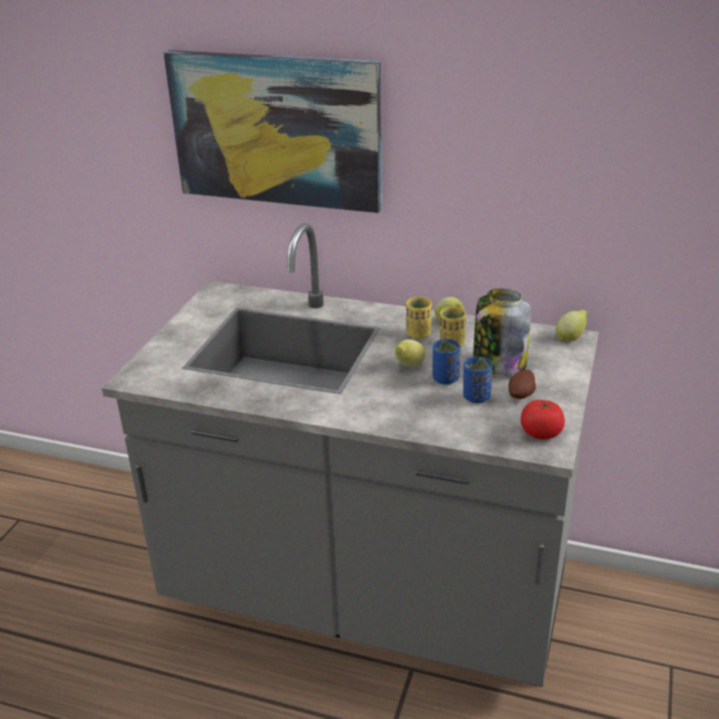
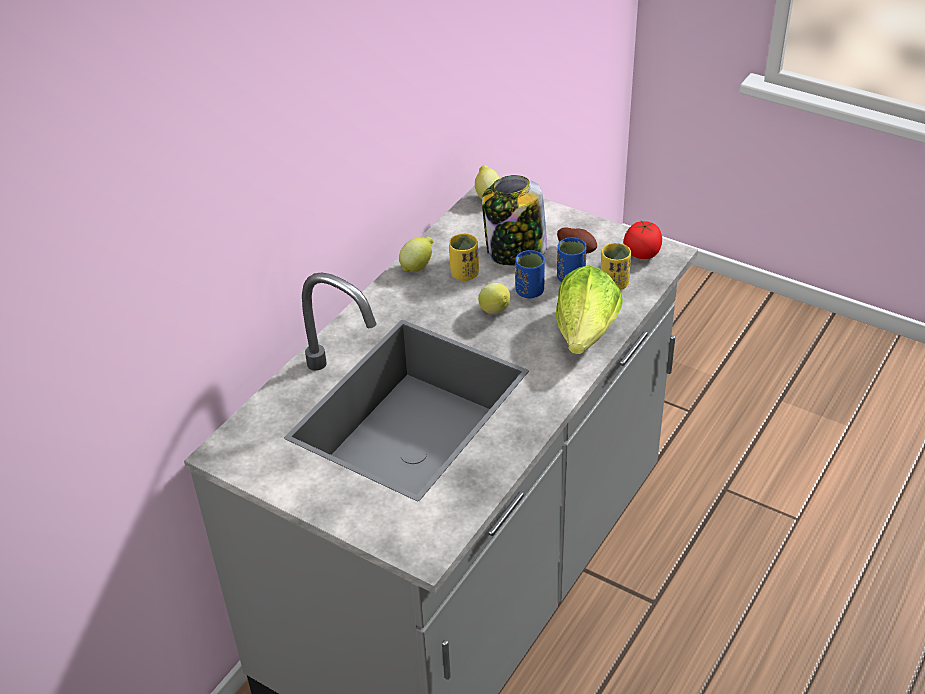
camera: 75 degrees left, 10 degrees up
picture [163,50,382,213] -> none
yellow cup [406,297,432,339] -> yellow cup moved to [601,243,631,290]
none -> lettuce [556,265,623,354]

